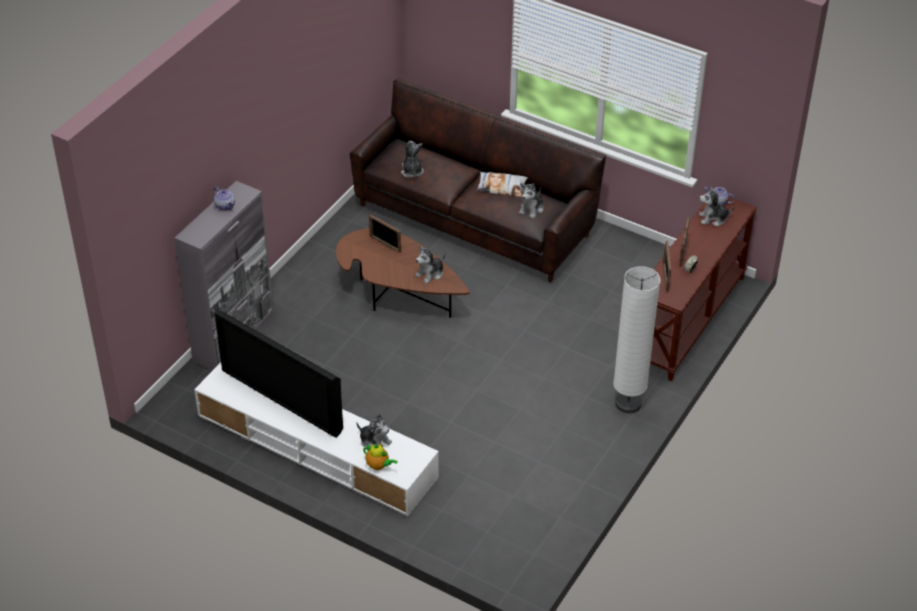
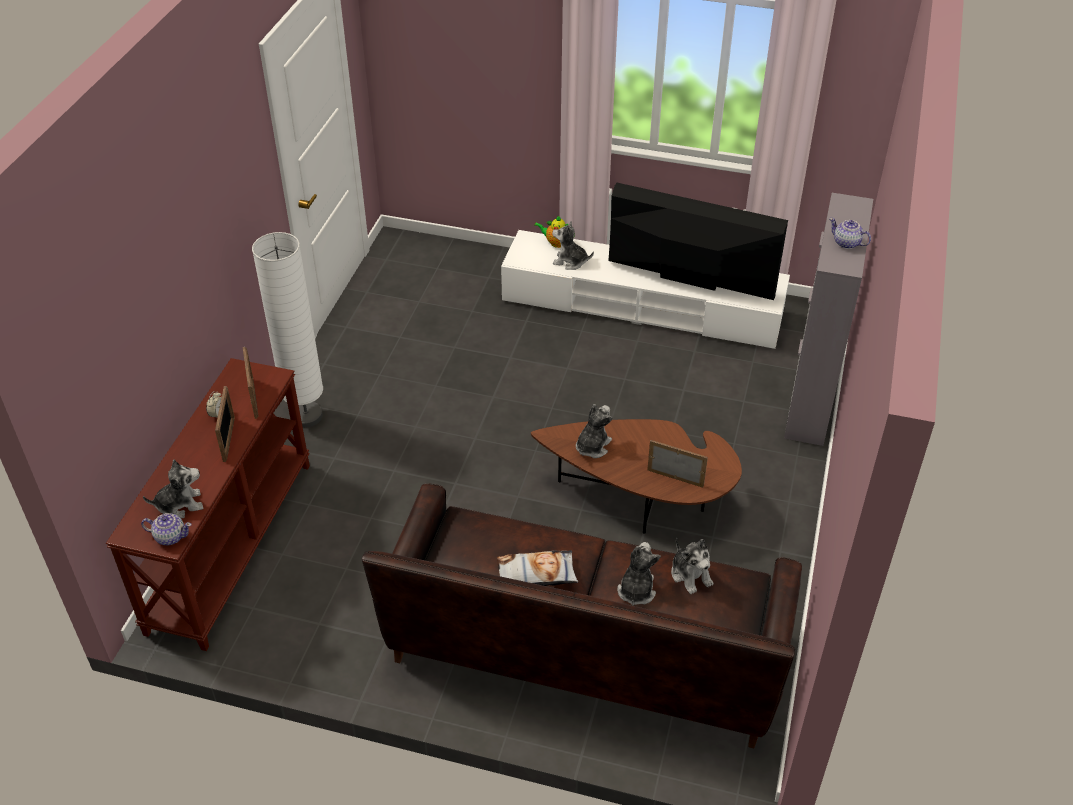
camera: 165 degrees right, 0 degrees up
plush toy [519,183,544,219] -> plush toy moved to [617,542,661,605]

